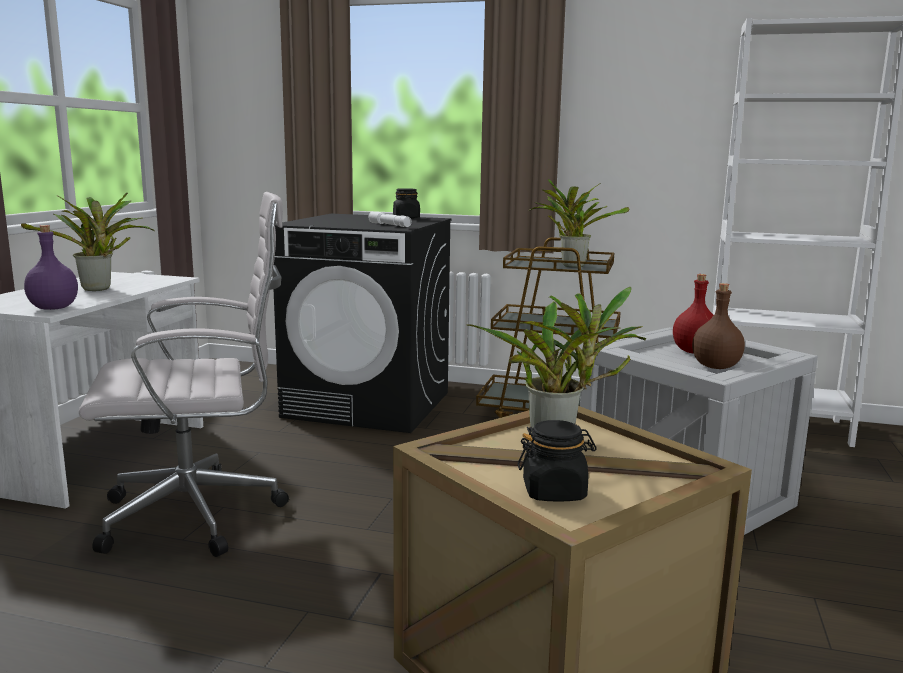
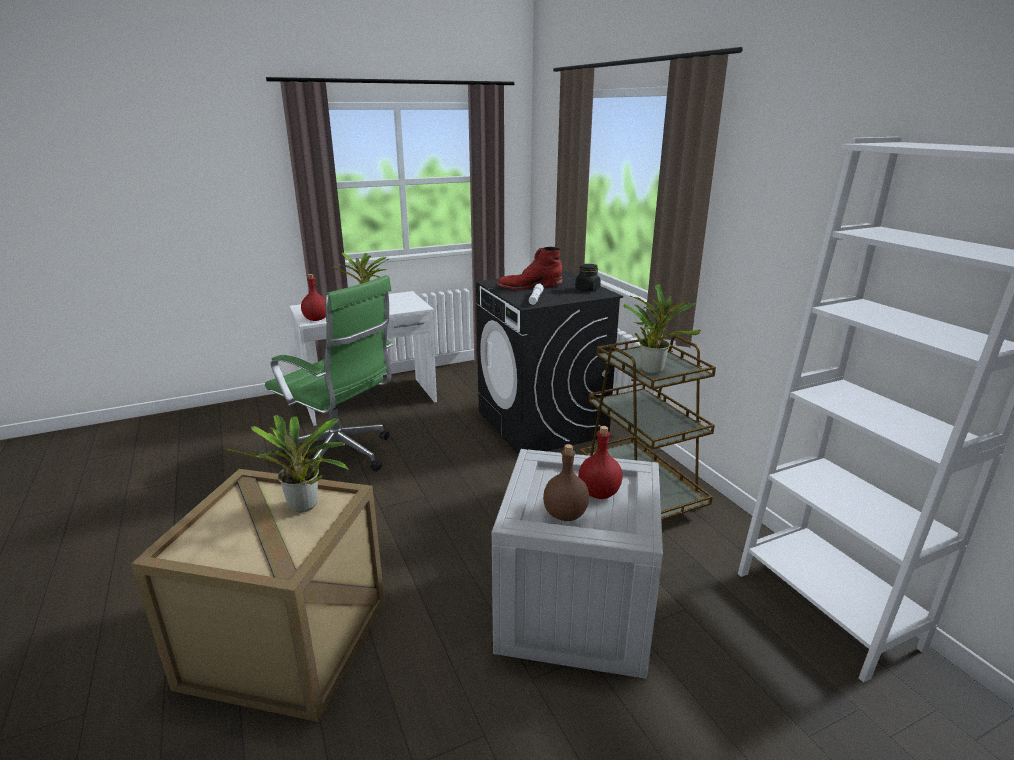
camera: 50 degrees right, 10 degrees up
purple bottle [24,225,78,310] -> red bottle [301,274,326,321]
white office chair [79,192,289,557] -> green office chair [265,275,393,472]
black jar [517,420,597,502] -> none
none -> red boot [497,247,562,290]

